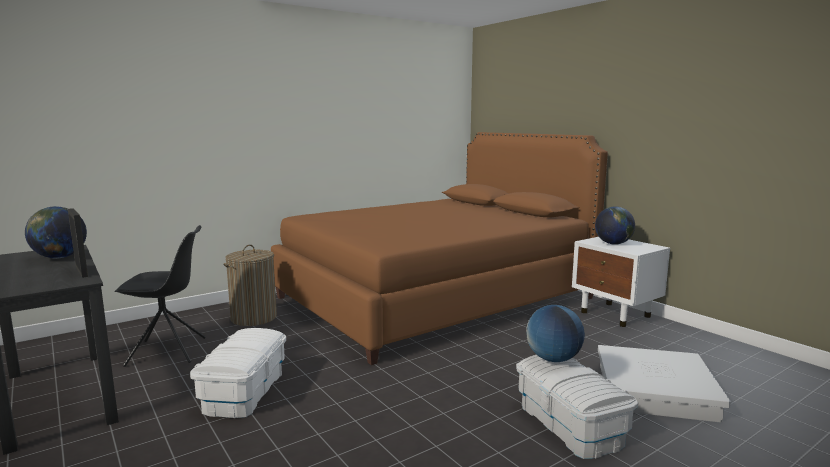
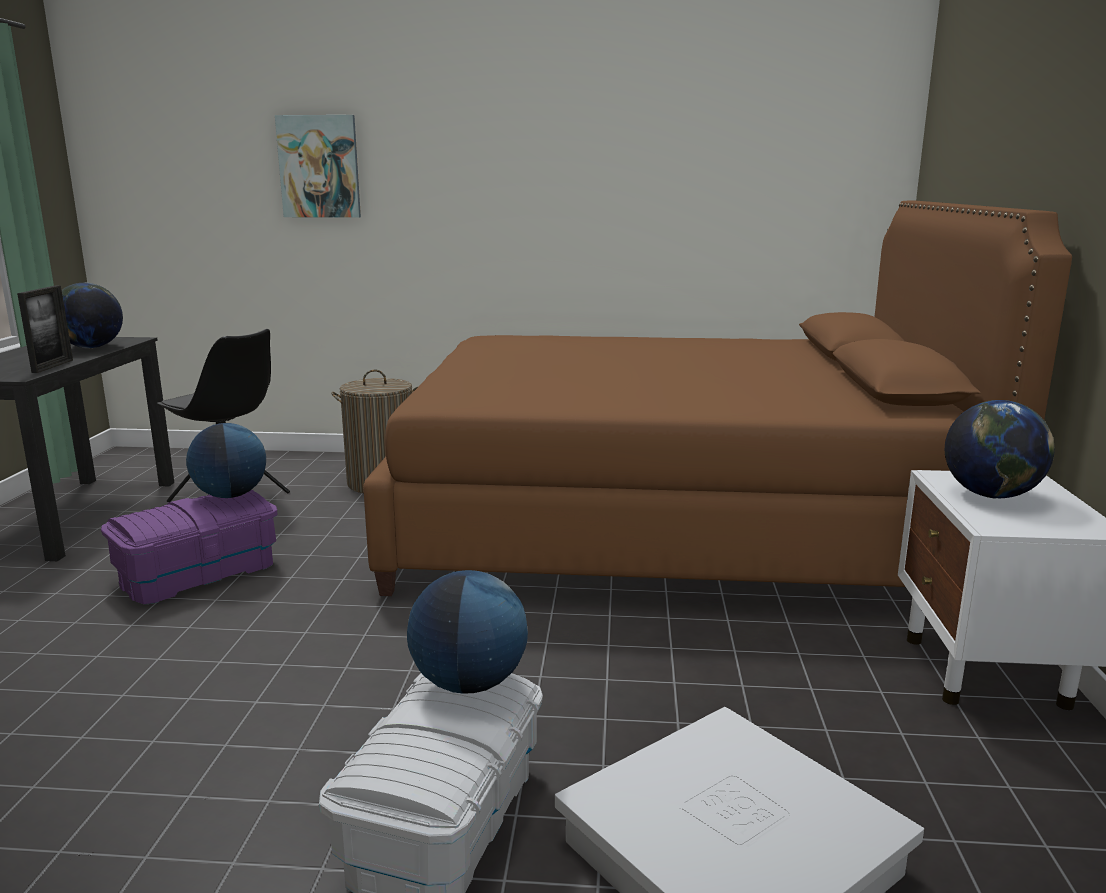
camera: 40 degrees right, 5 degrees up
white storage box [190,328,286,418] -> purple storage box [101,490,277,605]
none -> globe [186,423,266,498]
none -> picture [275,115,361,218]

